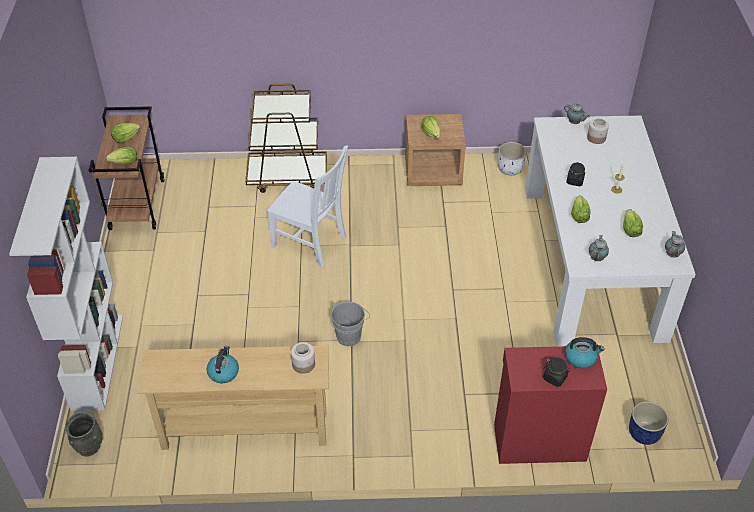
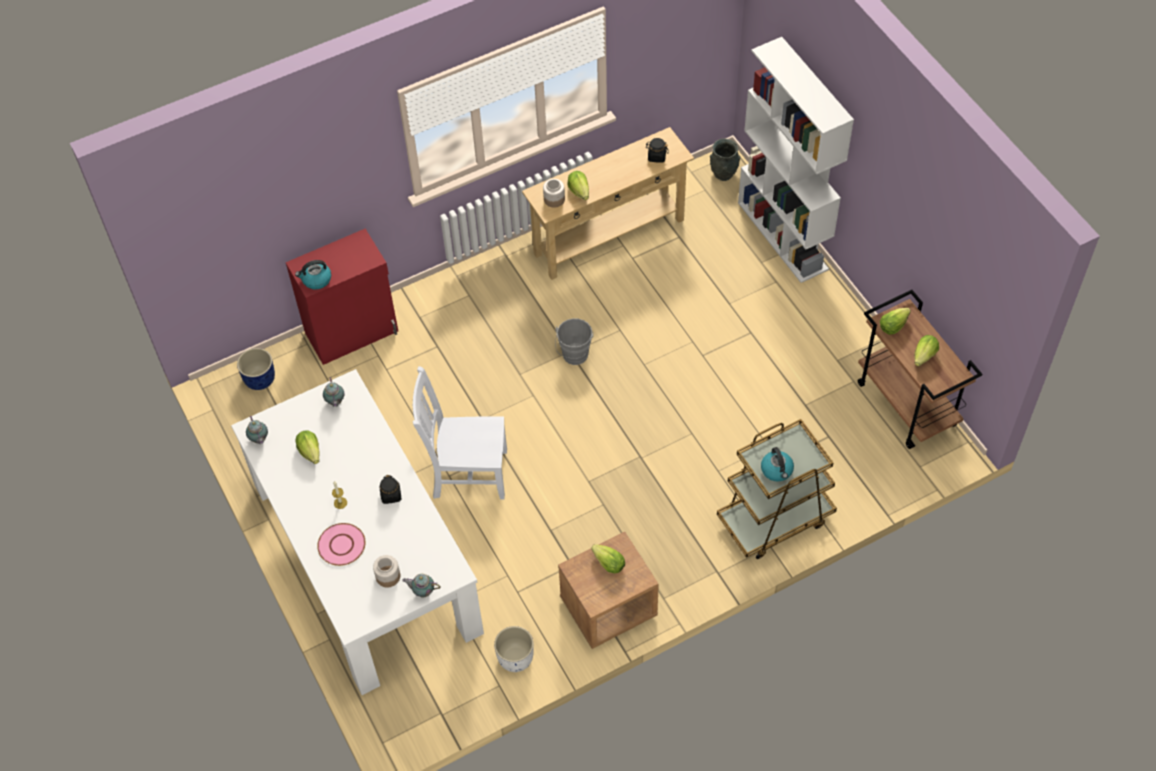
camera: 155 degrees right, 10 degrees up
kettle [207,346,239,383] -> kettle moved to [761,447,794,482]
white chair [267,145,348,267] -> white chair moved to [413,366,507,500]
black jar [543,357,570,387] -> black jar moved to [646,138,668,163]
lettuce [571,195,591,223] -> lettuce moved to [568,171,589,200]
none -> pink plate [317,523,366,566]

